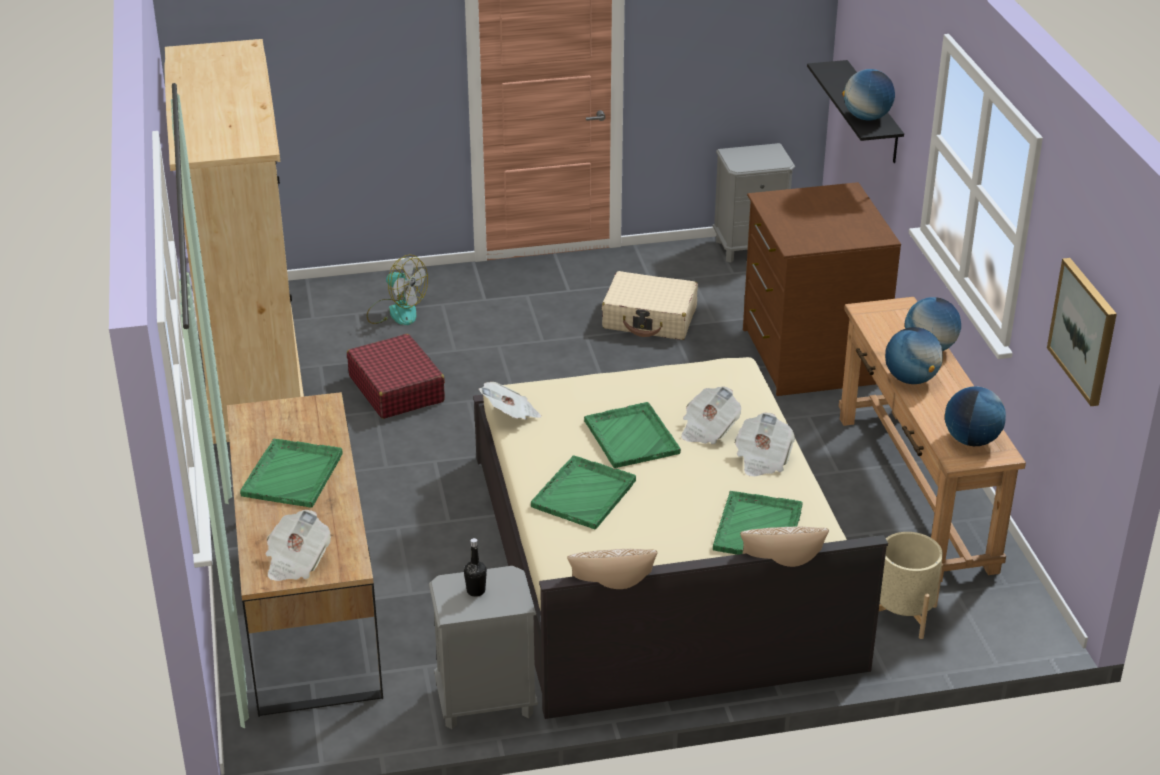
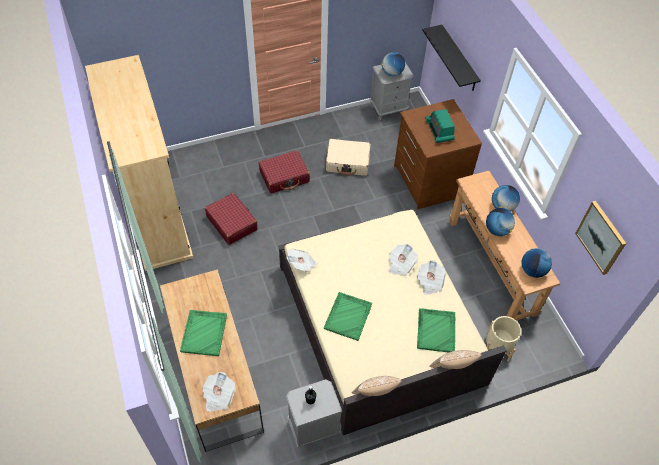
camera: 10 degrees left, 20 degrees up
fan [367,254,428,325] -> none
green tray [584,402,681,468] -> none
globe [842,69,895,120] -> globe moved to [381,52,405,76]
none -> red suitcase [259,150,310,194]
none -> radio [425,109,455,143]

